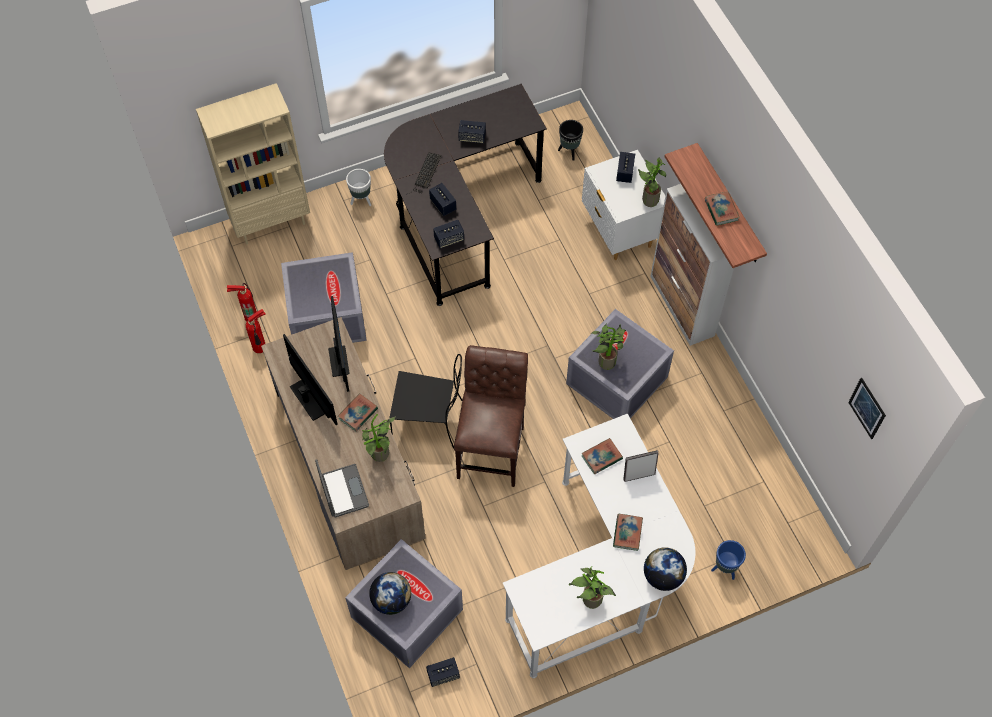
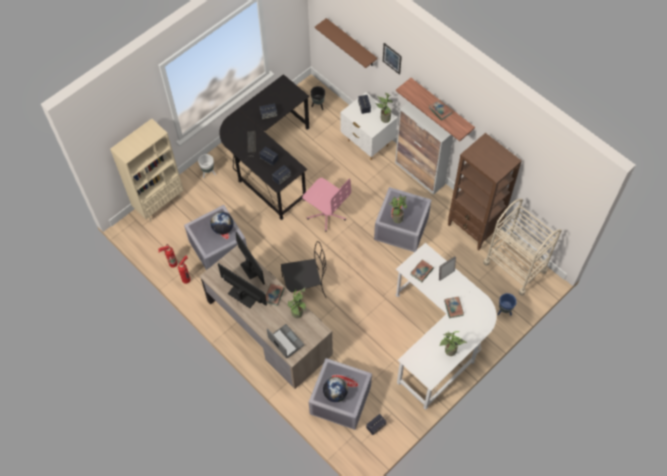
camera: 20 degrees left, 0 degrees up
brown chair [454,345,528,487] -> none
globe [644,547,687,591] -> globe moved to [210,212,233,235]
picture [848,378,886,439] -> picture moved to [383,43,402,75]
none -> pink office chair [302,178,351,232]
none -> brown shelf [315,18,378,68]
none -> brown bookcase [448,133,522,250]
none -> beige cart [483,199,562,295]

